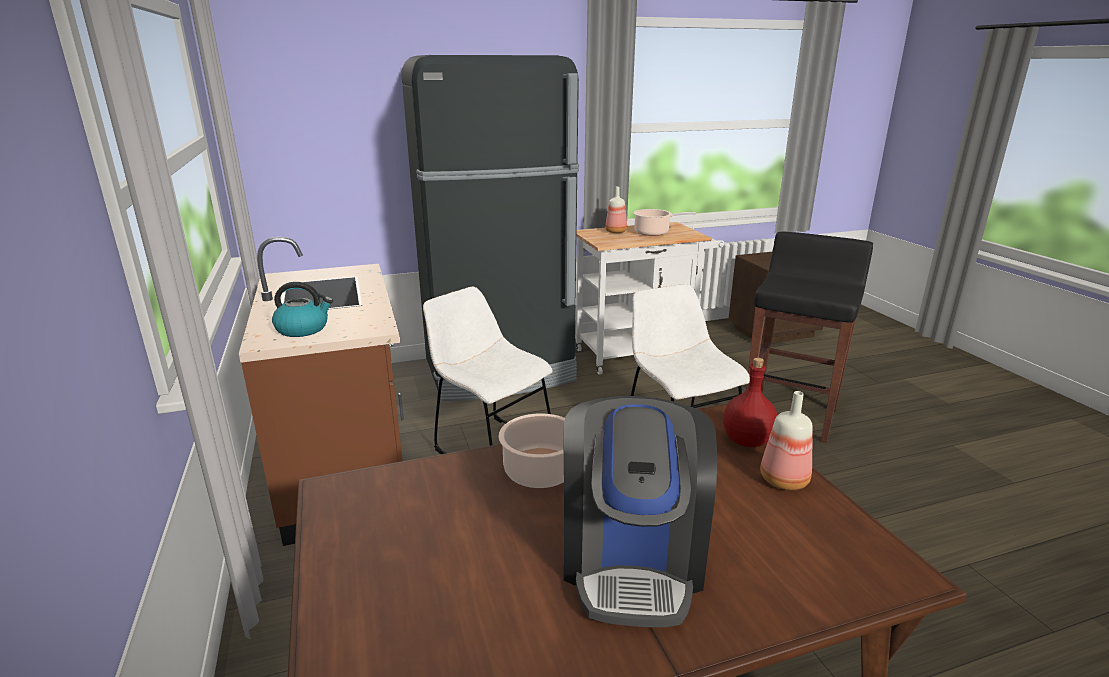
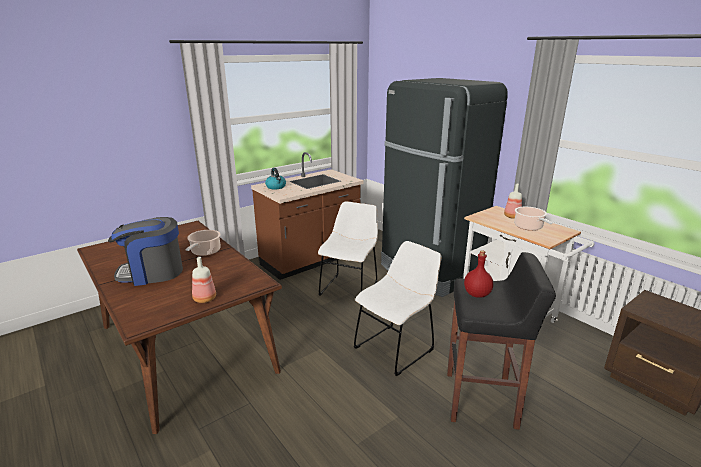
camera: 70 degrees right, 0 degrees up
red bottle [723,358,777,447] -> red bottle moved to [464,250,493,298]

